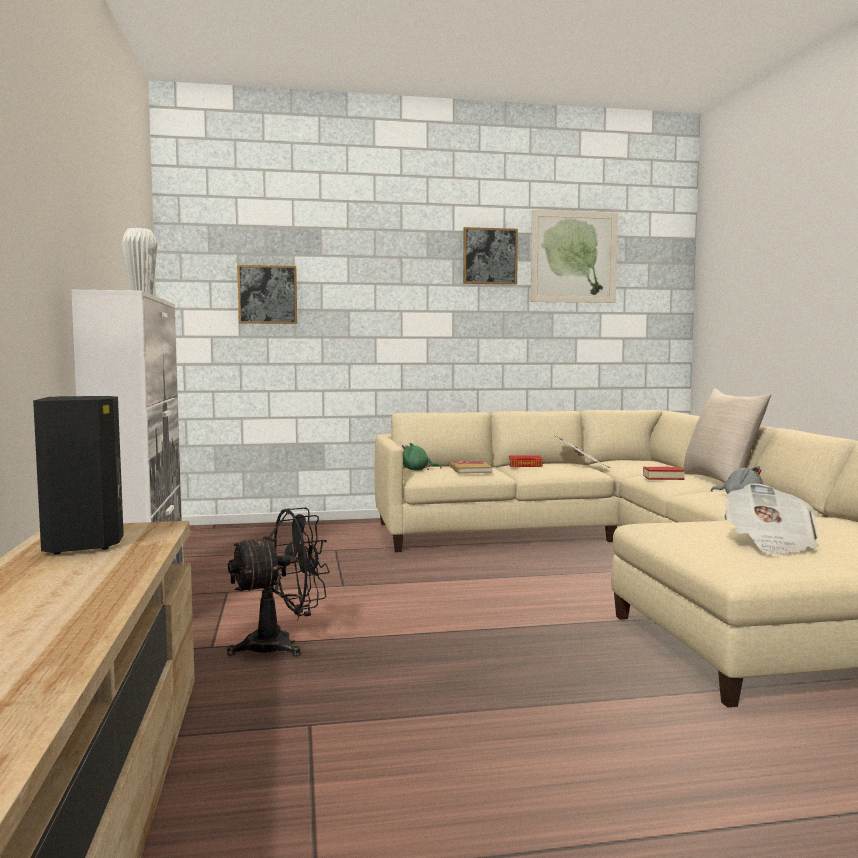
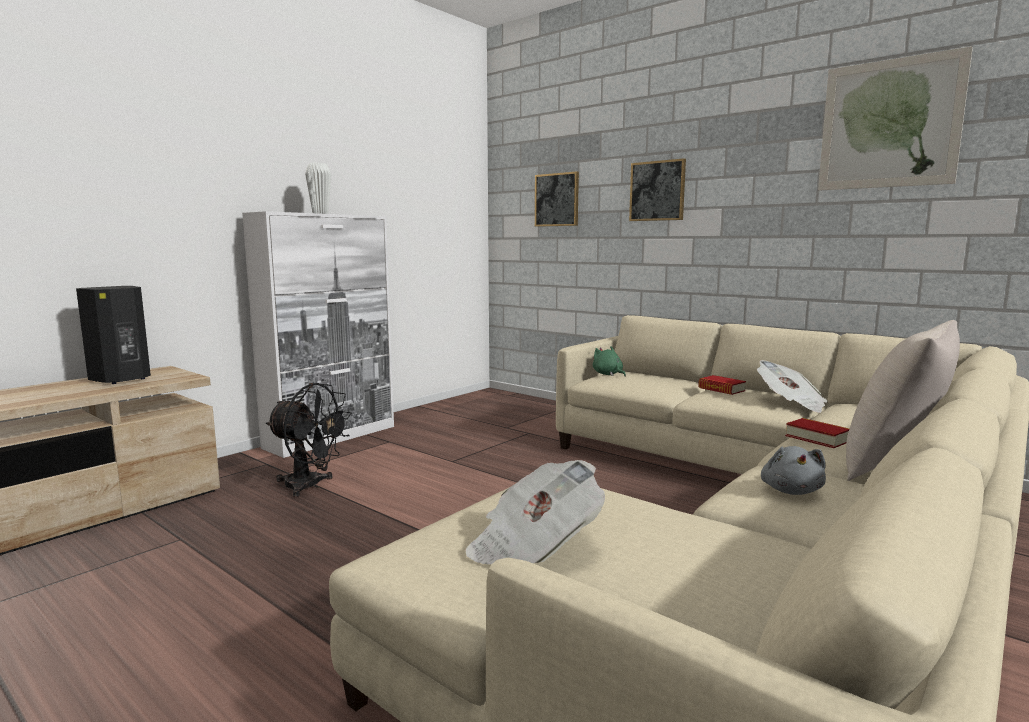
camera: 50 degrees right, 5 degrees up
book [449,460,492,474] -> none
picture [463,227,518,285] -> picture moved to [629,158,686,221]

